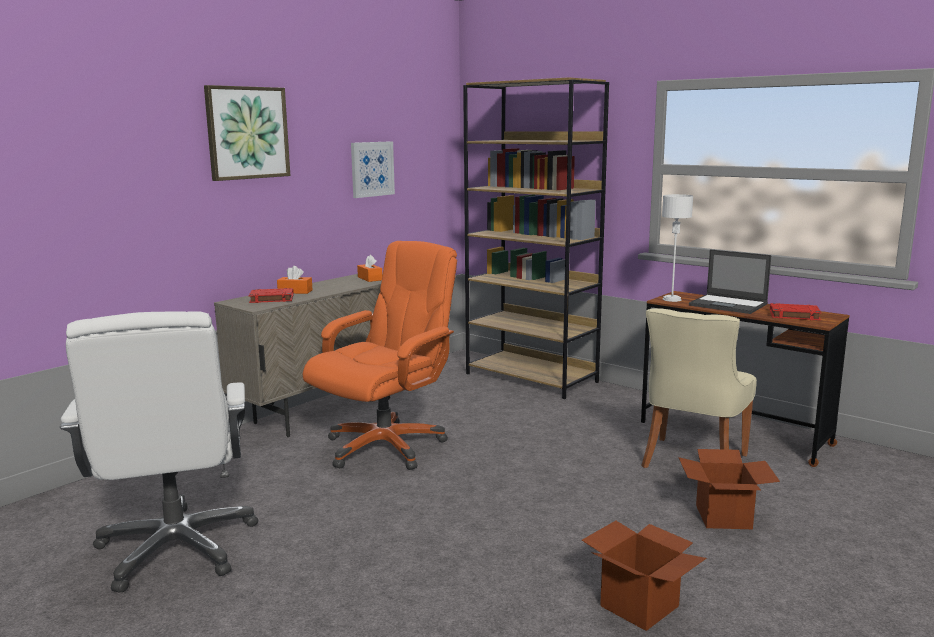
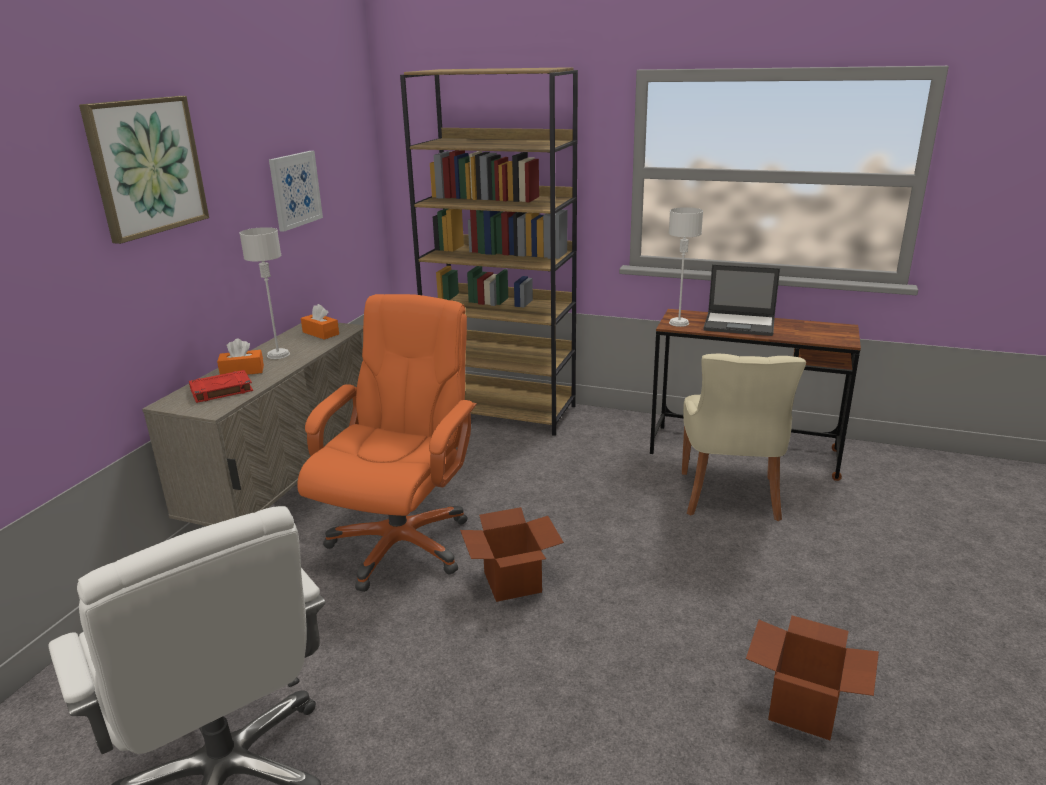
camera: 20 degrees left, 10 degrees up
cardboard box [678,449,780,529] -> cardboard box moved to [460,507,564,602]
red book [770,303,821,320] -> none
none -> grey table lamp [240,227,290,359]

